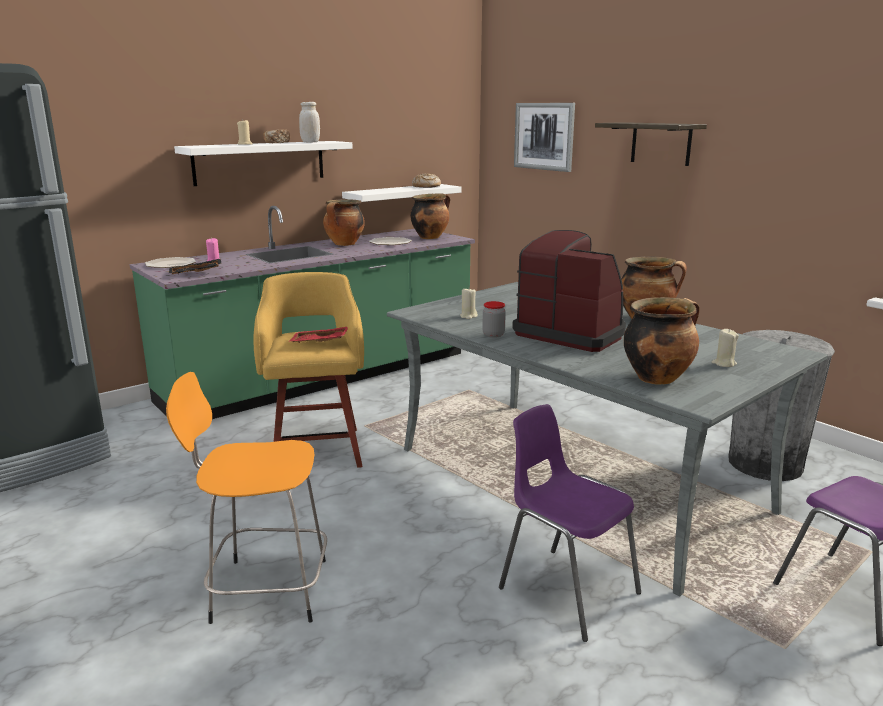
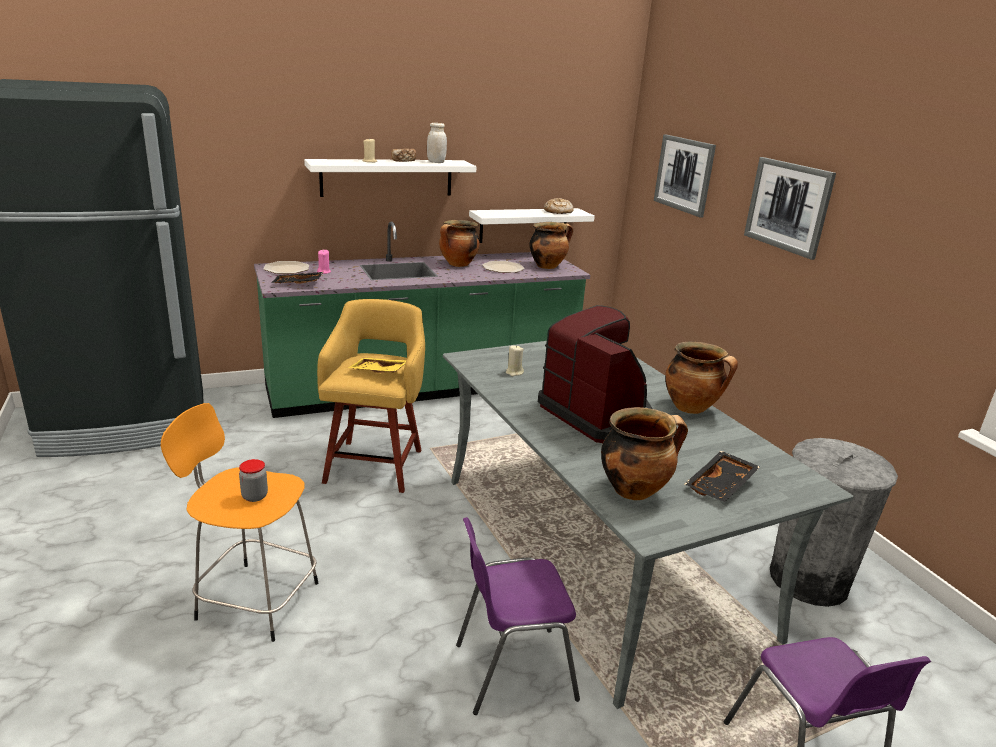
camera: 15 degrees right, 5 degrees up
red tray [288,327,348,343] -> yellow tray [348,358,407,373]
jar [482,301,506,338] -> jar moved to [239,459,268,502]
purple chair [499,404,641,642] -> purple chair turned 75 degrees counterclockwise [456,517,580,715]
shelf [595,122,707,166] -> picture [744,157,836,260]
beige candle [712,329,739,367] -> black tray [685,451,760,502]

